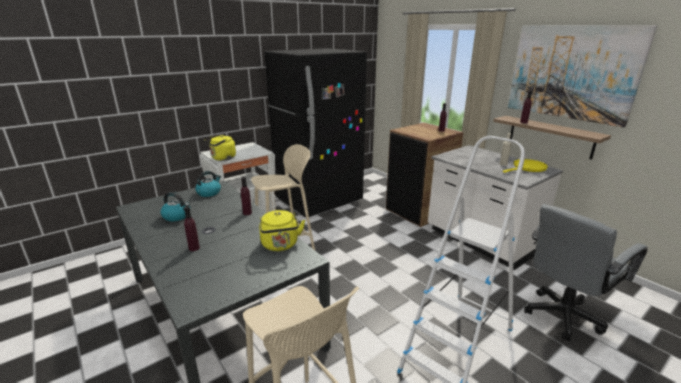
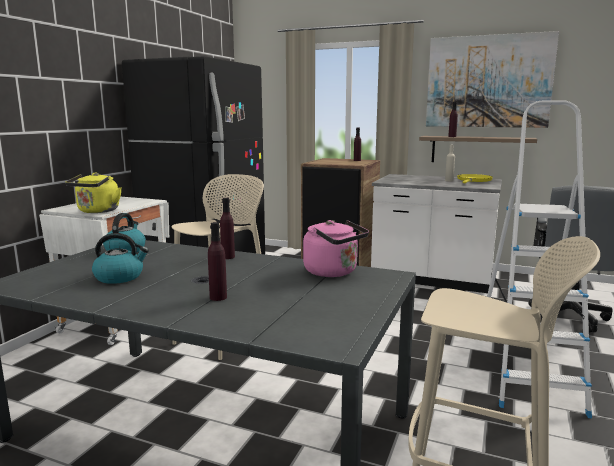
camera: 30 degrees left, 10 degrees down
yellow kettle [259,210,305,251] -> pink kettle [303,220,369,277]

